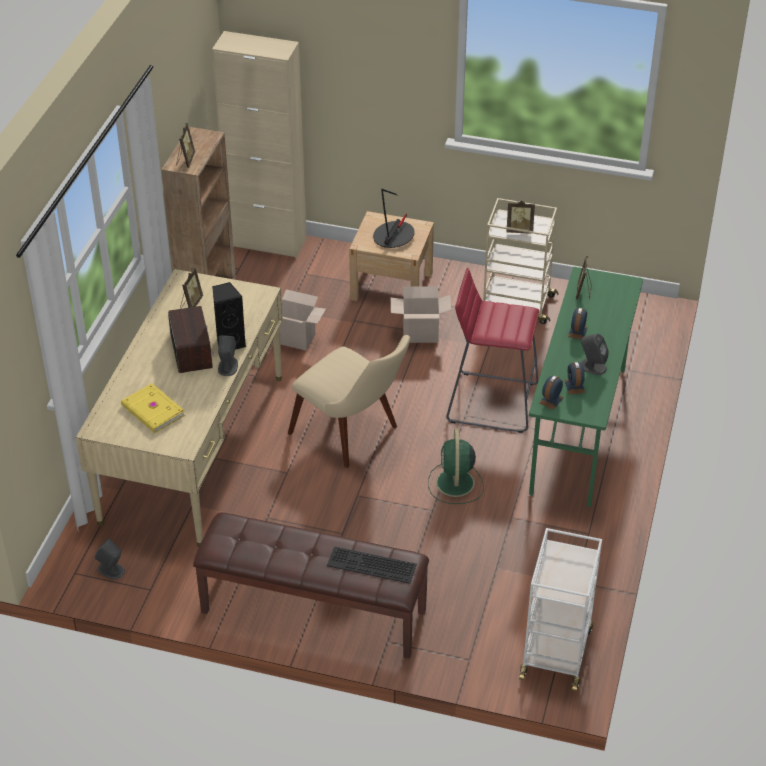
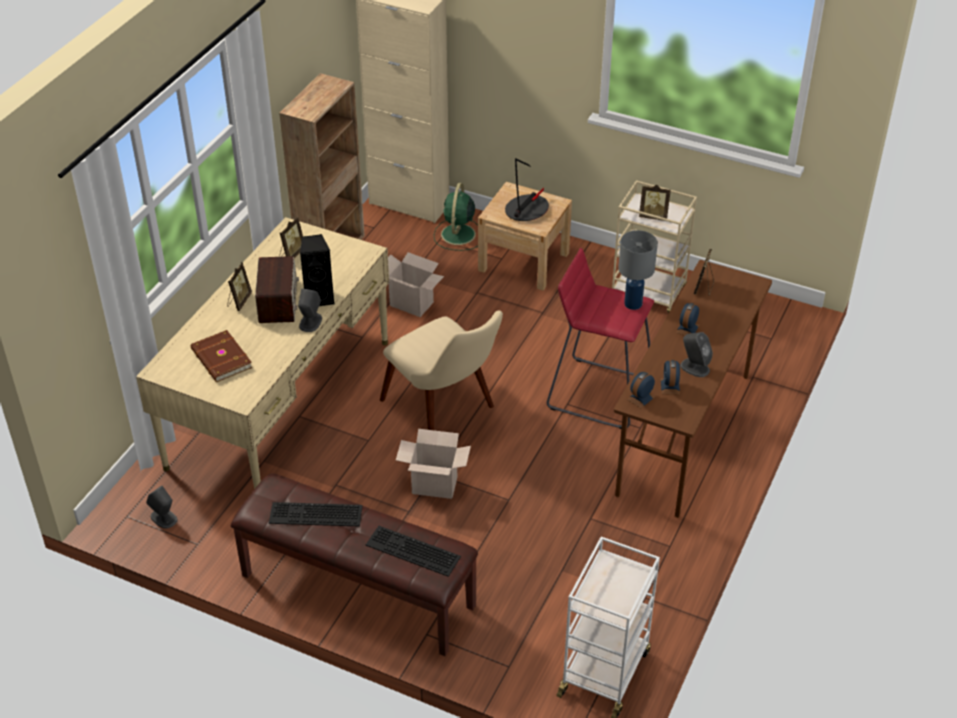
camera: 10 degrees right, 0 degrees up
yellow book [121,383,185,433] -> brown book [191,330,253,382]
picture frame [176,123,195,168] -> picture frame moved to [227,262,252,311]
cardboard box [391,286,451,343] -> cardboard box moved to [396,429,471,499]
green fan [428,428,484,504] -> green fan moved to [434,183,478,251]
green desk [529,267,643,507] -> brown desk [614,260,772,518]
none -> keyboard [269,502,362,527]
none -> grey table lamp [618,230,658,310]

